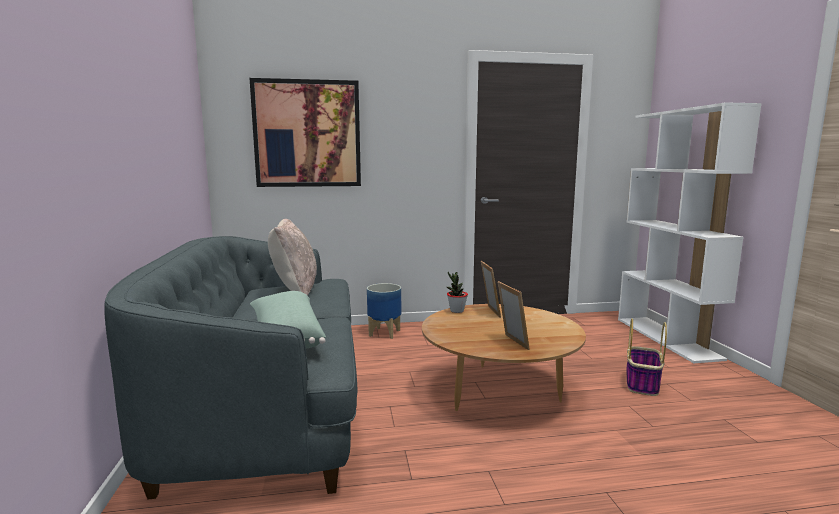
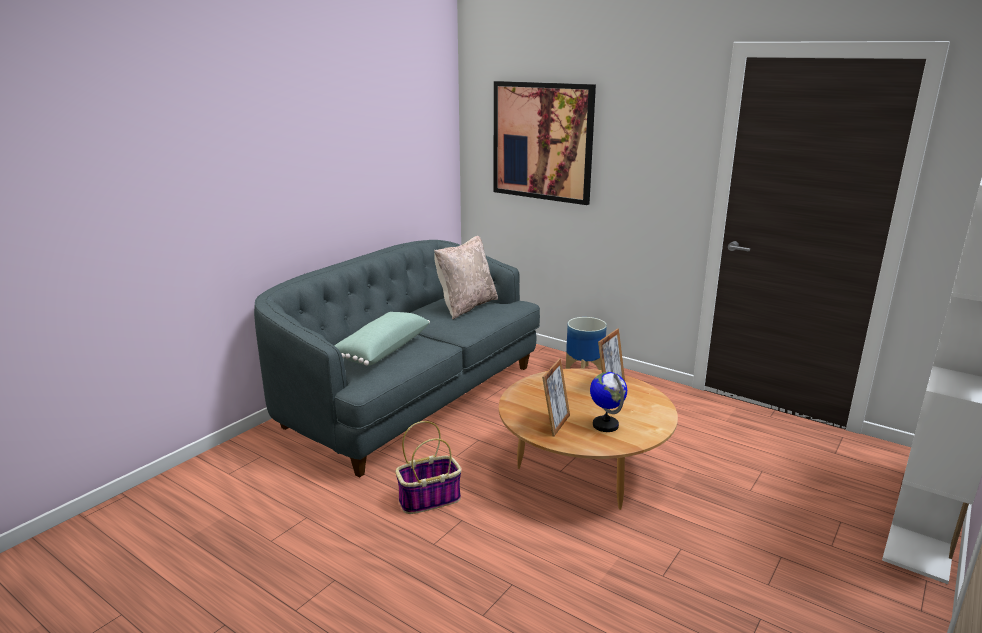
camera: 45 degrees right, 10 degrees up
potted plant [447,272,468,313] -> none
basket [627,318,667,396] -> basket moved to [395,421,462,514]
none -> globe [590,372,627,432]

